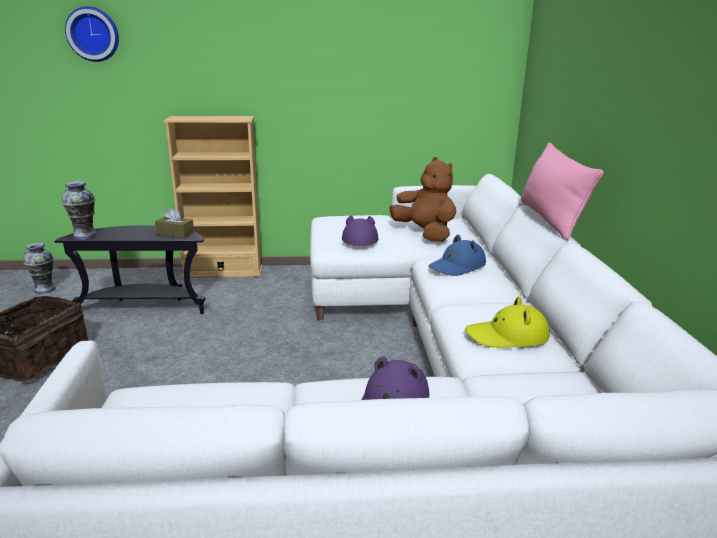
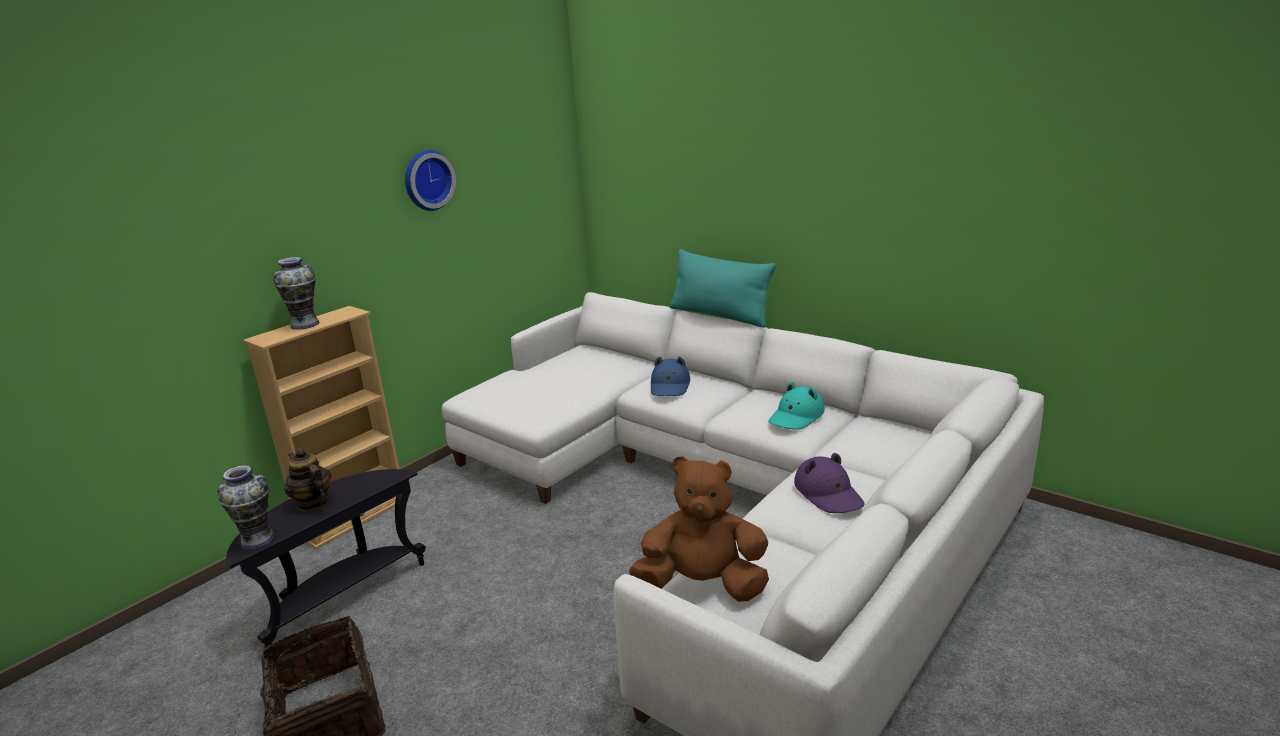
camera: 45 degrees left, 0 degrees up
vase [23,243,56,294] -> vase moved to [273,257,319,330]
wall clock [65,6,119,62] -> wall clock moved to [405,150,456,211]
brown tissue box [155,207,194,238] -> none
purple hat [342,215,378,246] -> none
brown plush toy [390,157,456,242] -> brown plush toy moved to [629,456,769,602]
yellow hat [465,296,550,348] -> turquoise hat [768,382,825,430]
pink pillow [521,143,604,240] -> turquoise pillow [669,249,776,328]
none -> teapot [284,448,331,511]

